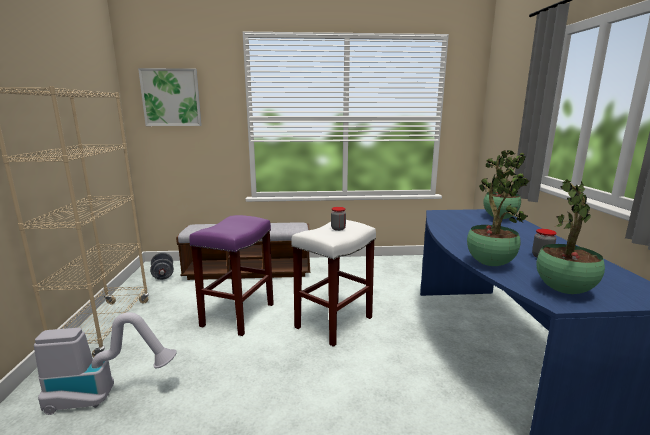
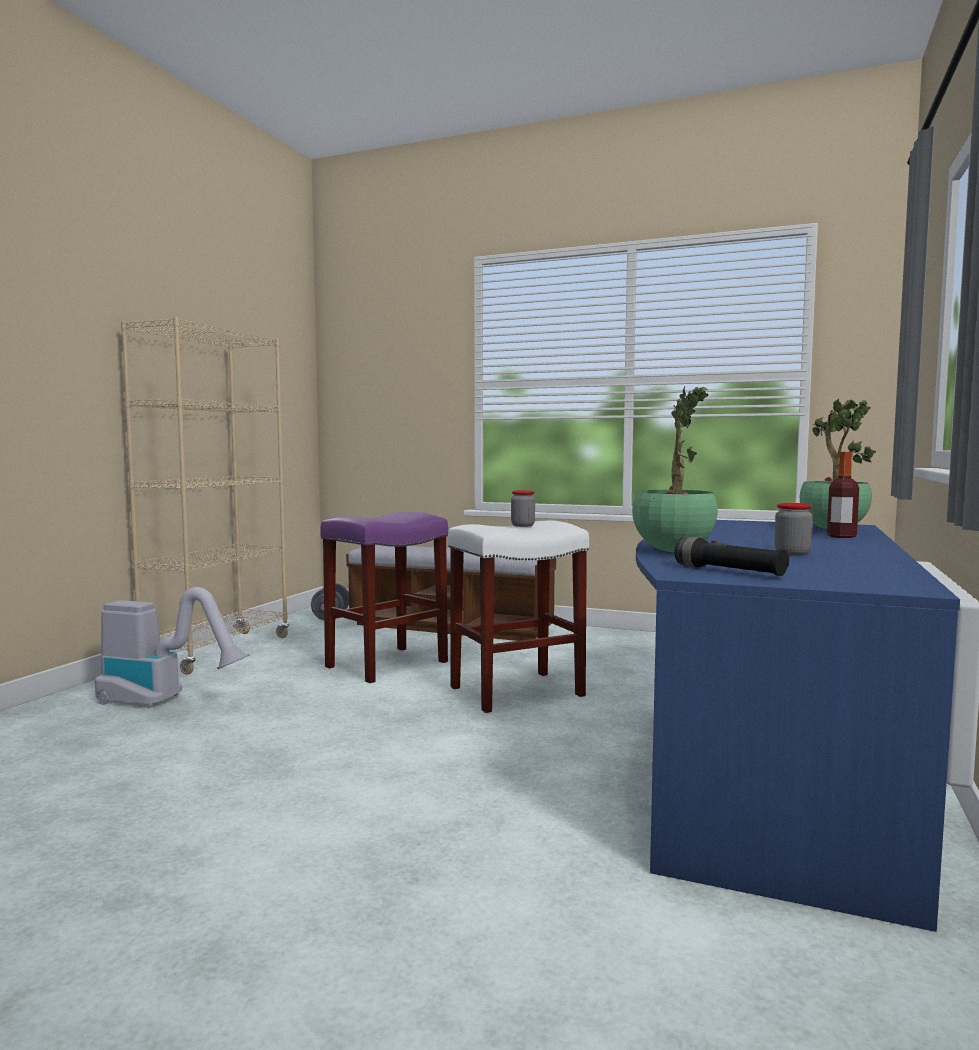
camera: 25 degrees right, 10 degrees down
picture [138,68,202,126] -> none
potted plant [536,179,605,294] -> black flashlight [675,537,789,576]
none -> bottle [827,452,859,538]

